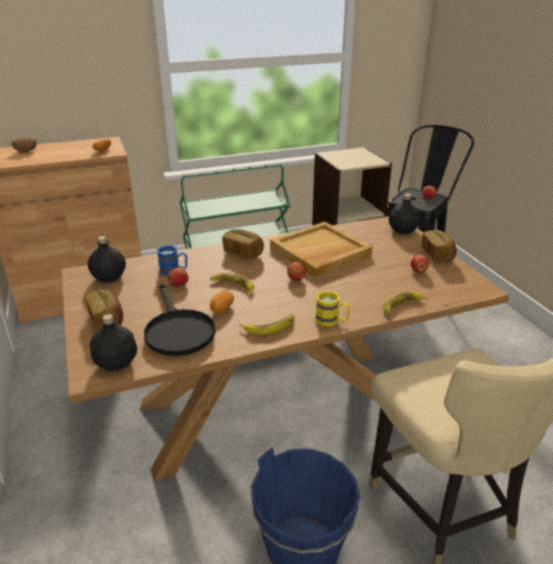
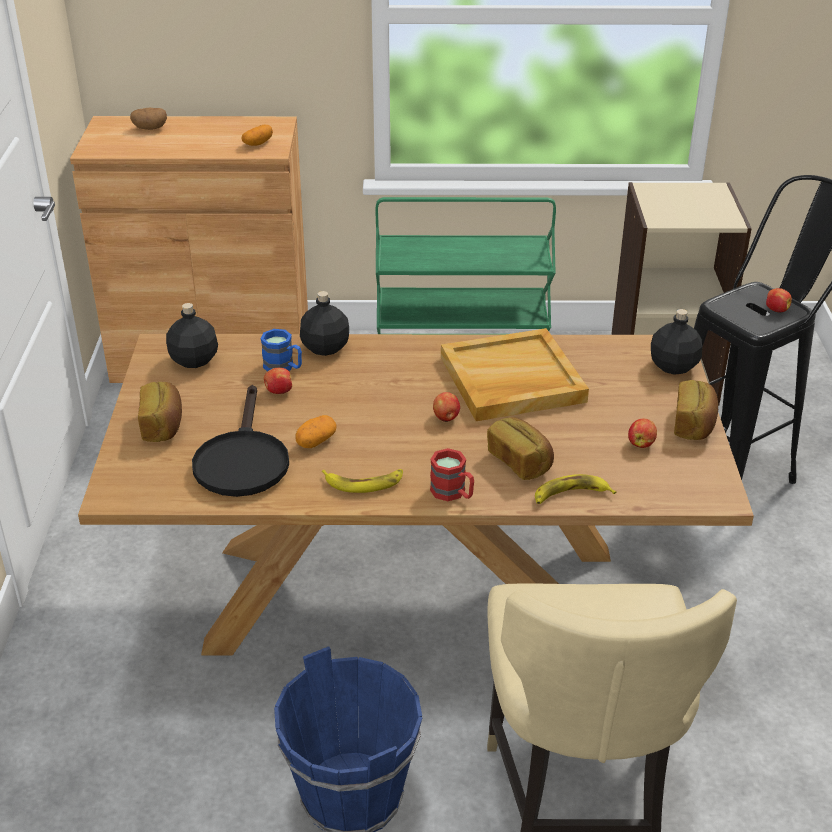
camera: 20 degrees right, 5 degrees up
black bottle [90,314,137,371] -> black bottle moved to [300,291,349,356]
banana [210,273,254,294] -> none
bread [222,229,264,260] -> bread moved to [487,417,554,480]
yellow mug [316,291,350,326] -> red mug [430,448,474,501]

